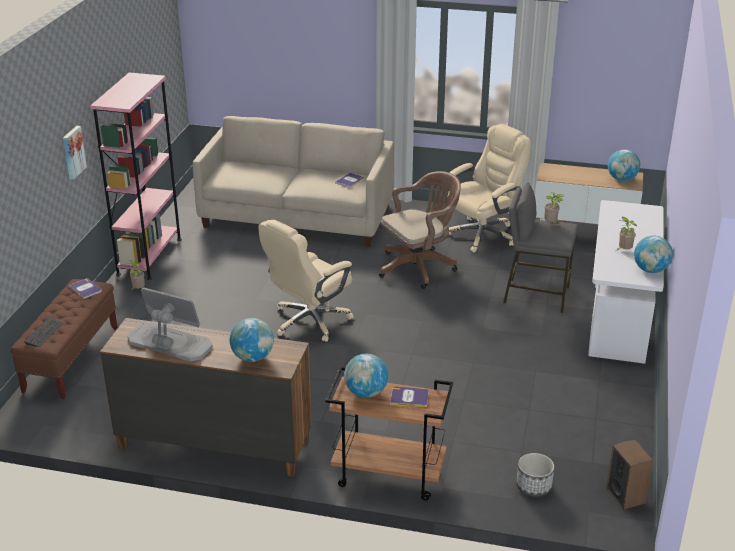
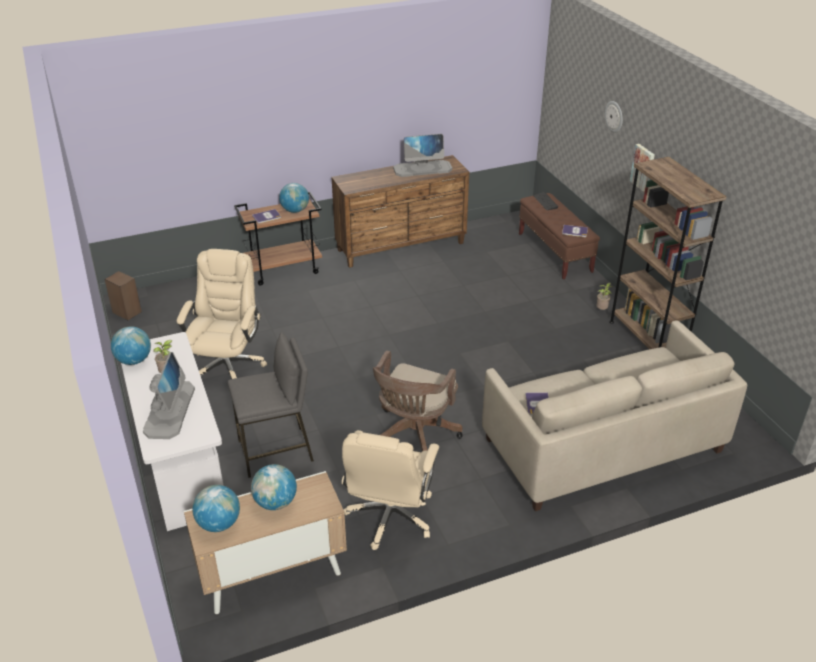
camera: 145 degrees right, 5 degrees up
pink bookcase [90,72,182,280] -> brown bookcase [609,157,727,349]
globe [230,318,274,362] -> globe moved to [251,464,297,510]
beige office chair [259,220,354,342] -> beige office chair moved to [177,249,267,379]
planter [516,453,554,497] -> none
potted plant [544,192,564,224] -> none
none -> monitor [143,352,195,439]
none -> wall clock [605,101,623,133]

